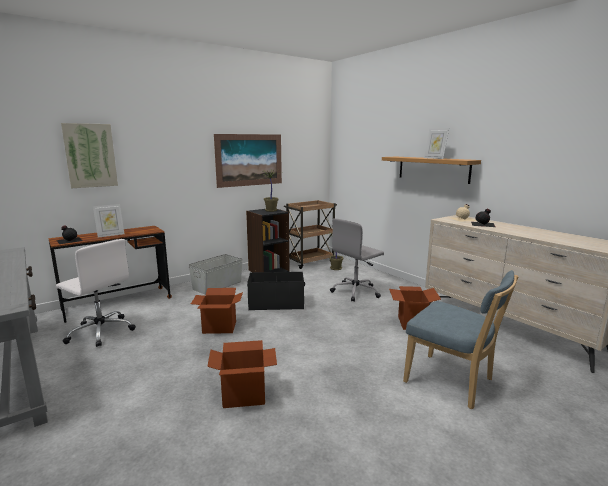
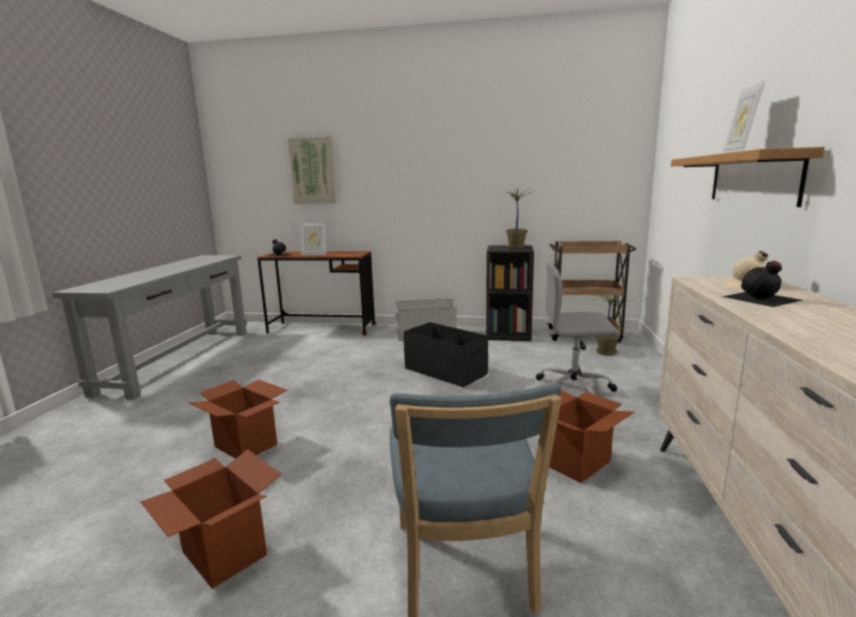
camera: 45 degrees right, 0 degrees up
white office chair [56,239,136,347] -> none
cardboard box [191,288,243,334] -> cardboard box moved to [140,449,282,589]
picture [214,134,282,188] -> none

